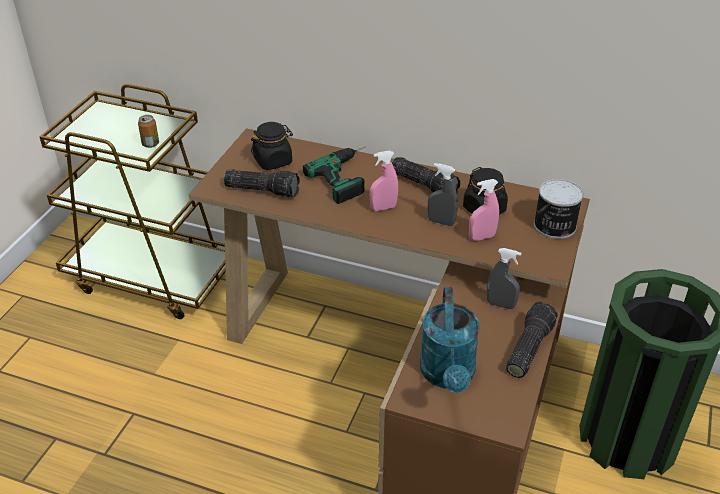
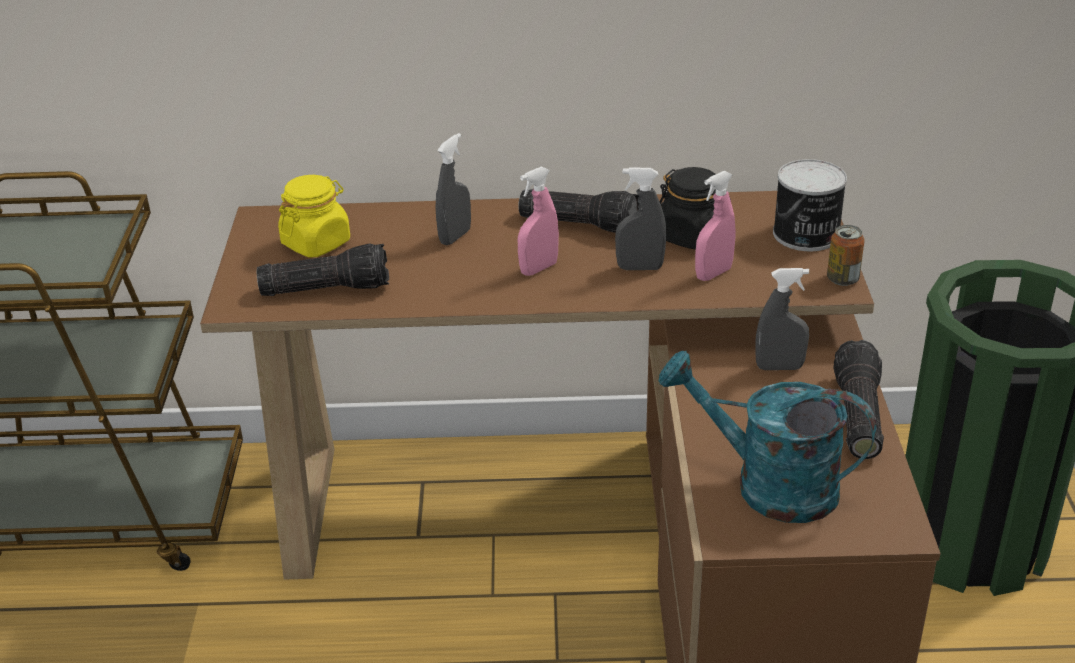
camera: 20 degrees left, 5 degrees down
can [138,115,159,148] -> can moved to [827,225,865,286]
black jar [251,122,293,170] -> yellow jar [278,175,350,258]
power drill [303,147,365,204] -> grey spray bottle [435,133,471,245]
turquoise watering can [420,287,480,393] -> turquoise watering can turned 135 degrees clockwise [659,350,877,523]

